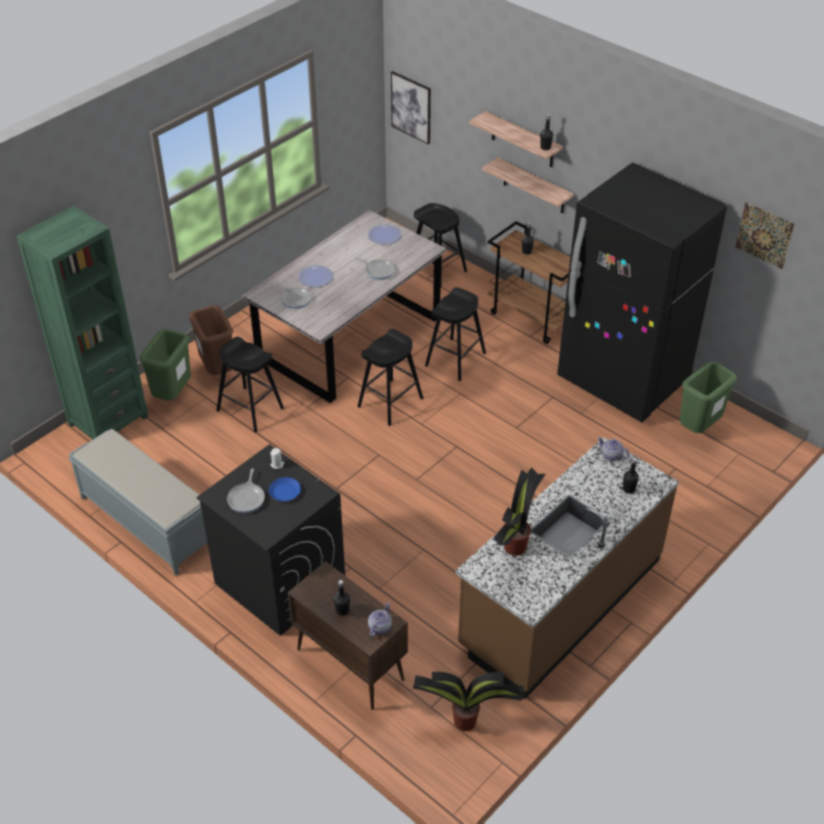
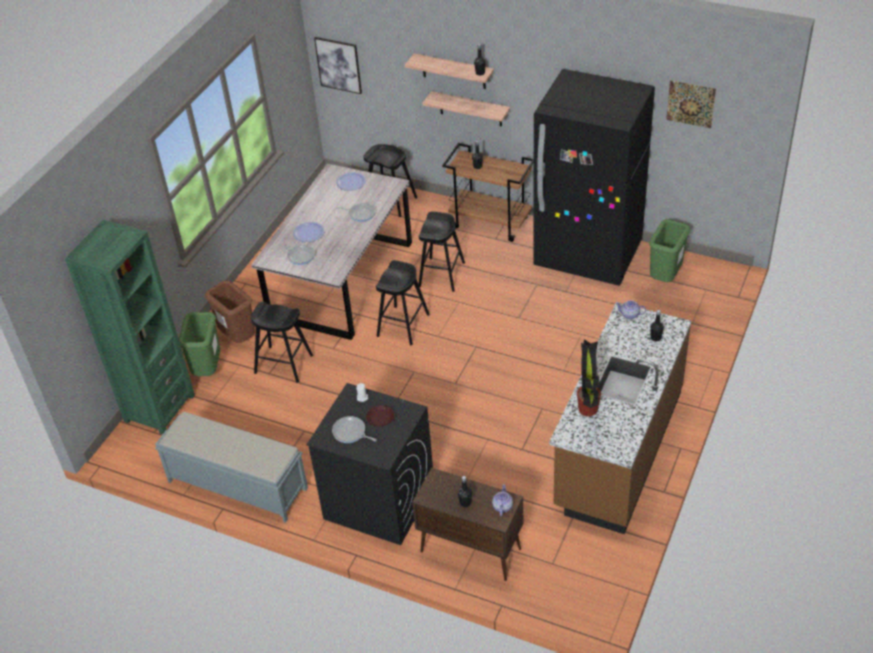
camera: 15 degrees left, 0 degrees up
frying pan [227,468,265,513] -> frying pan turned 135 degrees clockwise [332,416,377,443]
blue plate [269,477,301,501] -> brown plate [366,405,394,427]
potted plant [413,672,524,731] -> none

